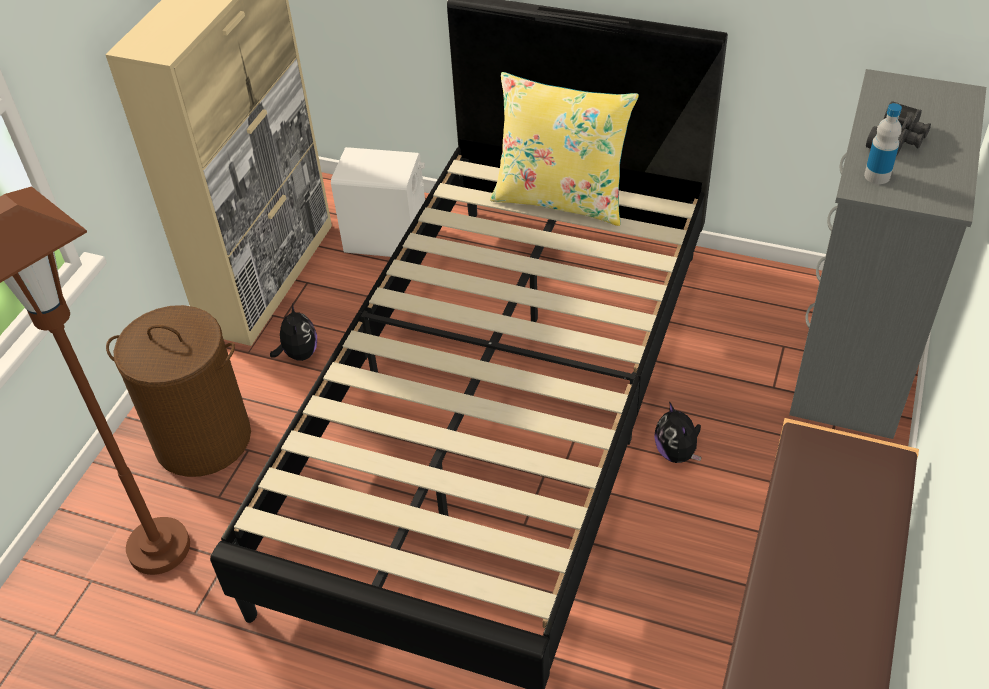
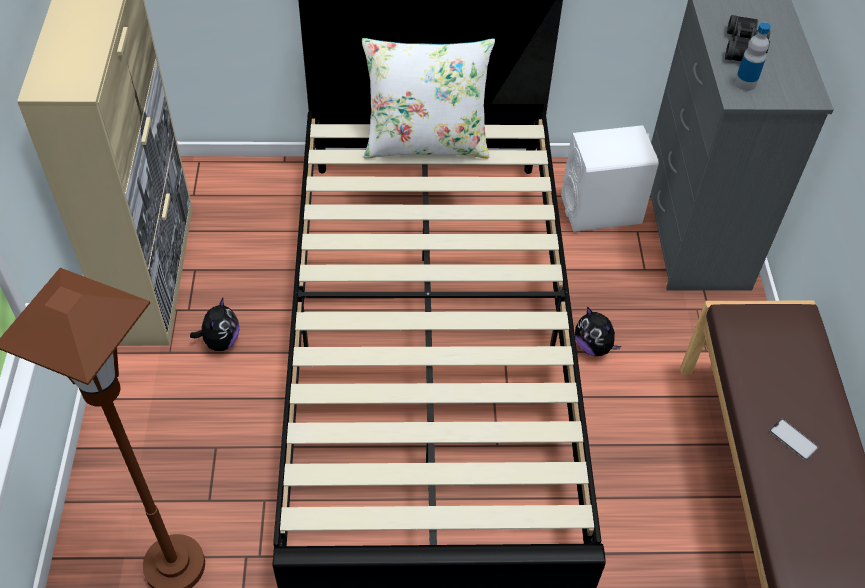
camera: 25 degrees left, 5 degrees up
brown laundry basket [106,305,251,477] -> none
plush toy [270,304,317,361] -> plush toy turned 45 degrees clockwise [190,298,239,351]
white speaker [331,147,425,257] -> white speaker moved to [561,125,659,232]
yellow pillow [490,72,639,226] -> white pillow [362,38,495,159]
none -> phone [769,419,819,460]

